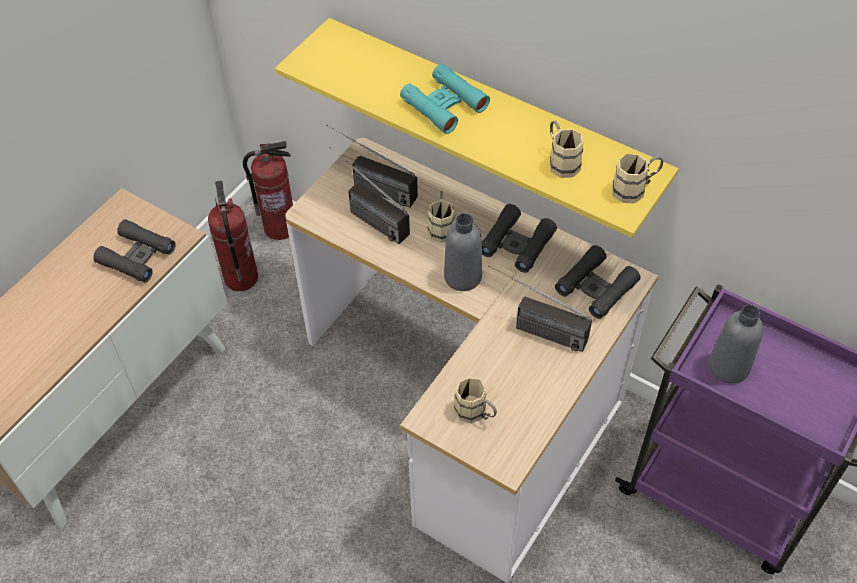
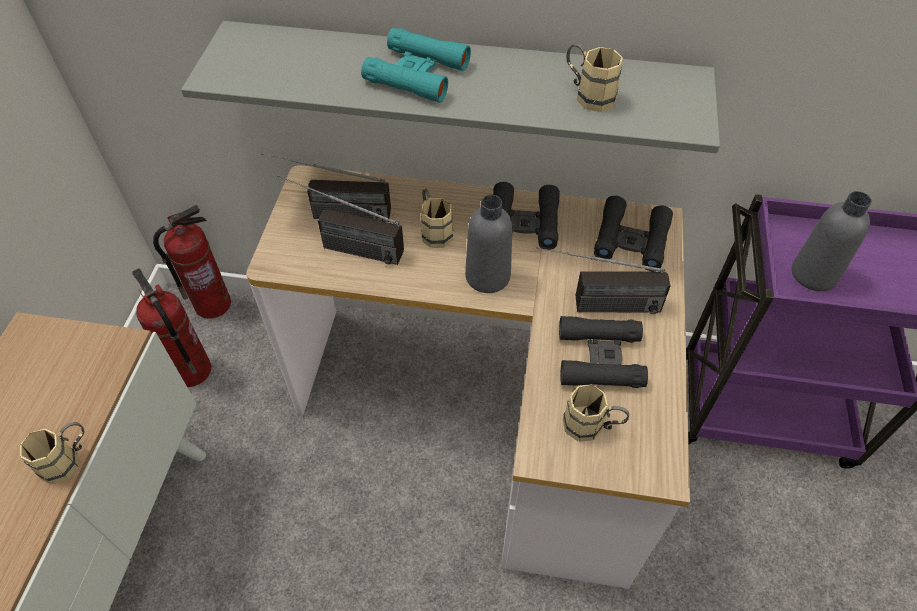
camera: 25 degrees left, 0 degrees up
black binoculars [93,219,176,282] -> black binoculars moved to [559,316,648,388]
yellow shelf [275,18,679,238] -> grey shelf [181,21,720,153]
beige mug [612,154,663,203] -> beige mug moved to [20,422,84,484]

